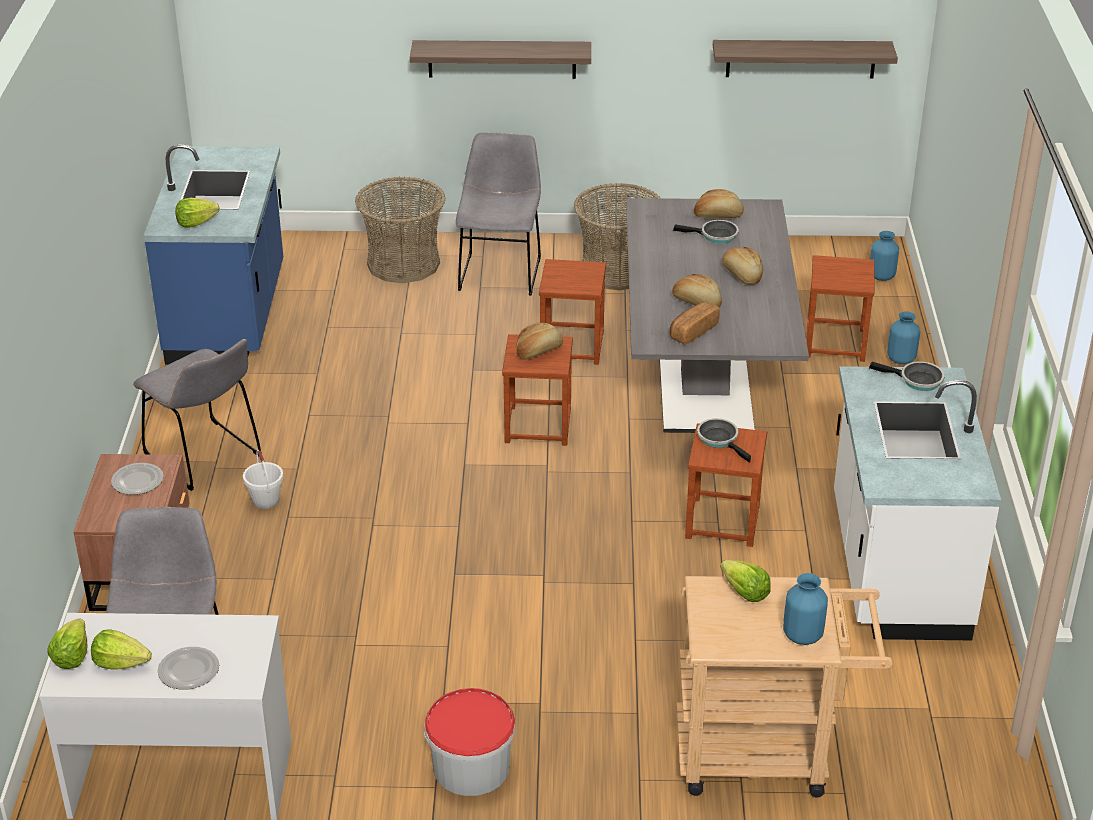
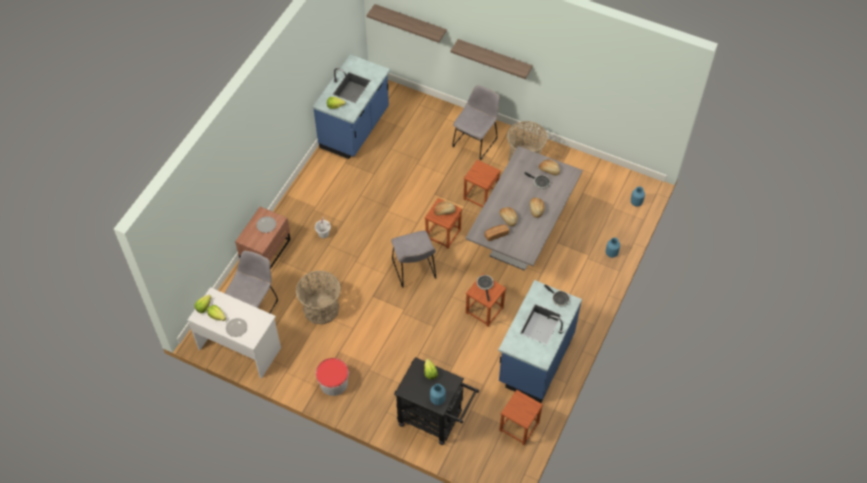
camera: 25 degrees right, 20 degrees up
grey chair [133,339,262,491] -> grey chair moved to [391,230,436,288]
basket [355,176,445,283] -> basket moved to [296,271,341,325]
beige cart [676,576,892,798] -> black cart [394,357,479,445]
shelf [713,40,898,78] -> shelf moved to [367,4,447,43]
brown stool [806,255,874,362] -> brown stool moved to [499,390,543,445]
white counter [834,366,1001,640] -> blue counter [498,280,582,403]

